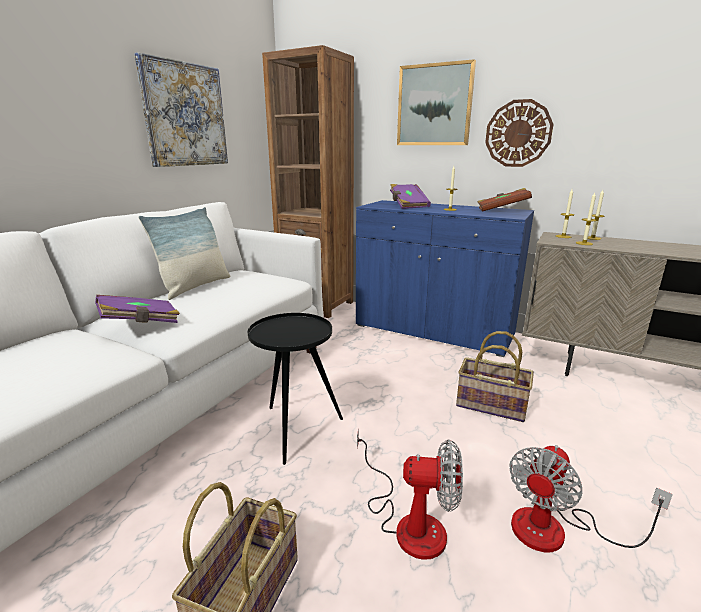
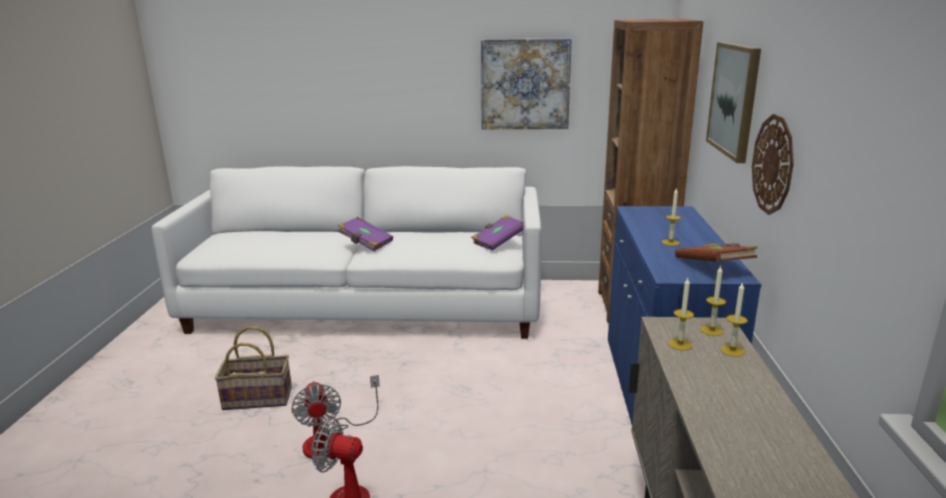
camera: 65 degrees right, 0 degrees up
pillow [138,207,230,300] -> none
black side table [248,313,343,465] -> none
purple book [390,184,431,209] -> purple book moved to [471,215,523,251]
basket [456,331,534,422] -> none

